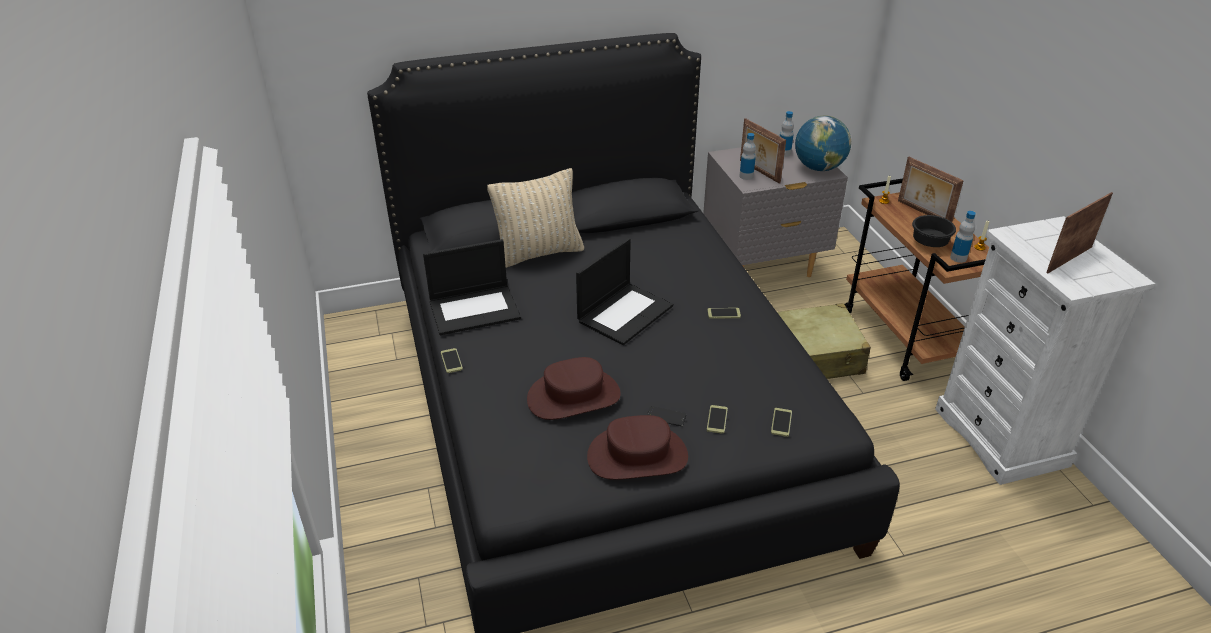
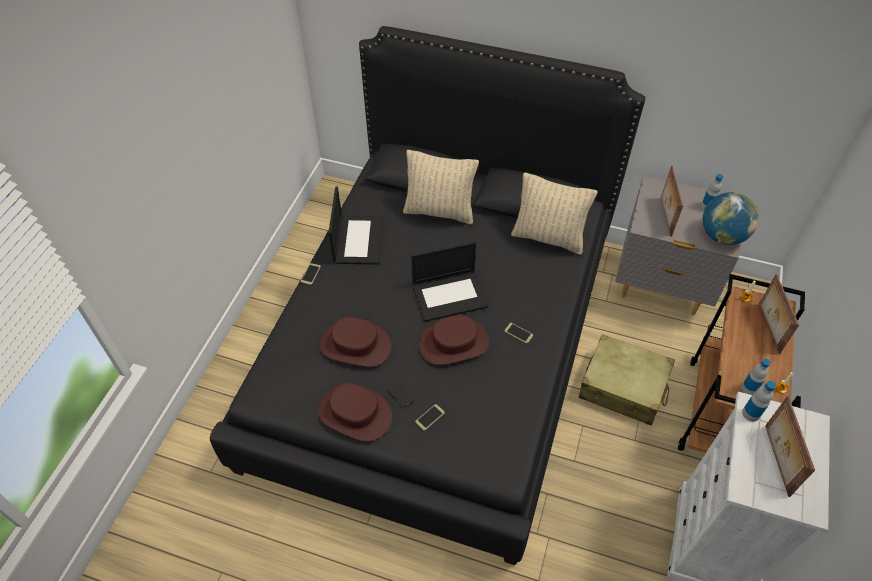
camera: 35 degrees right, 15 degrees up
laptop [423,239,521,335] -> laptop turned 105 degrees counterclockwise [328,186,384,265]
bottle [739,133,756,180] -> bottle moved to [742,381,776,422]
phone [771,408,792,437] -> none
black bowl [912,215,956,247] -> none
picture frame [1046,192,1113,273] -> picture frame turned 90 degrees counterclockwise [765,396,815,497]
none -> brown hat [419,315,489,365]
none -> beige pillow [511,172,598,255]

